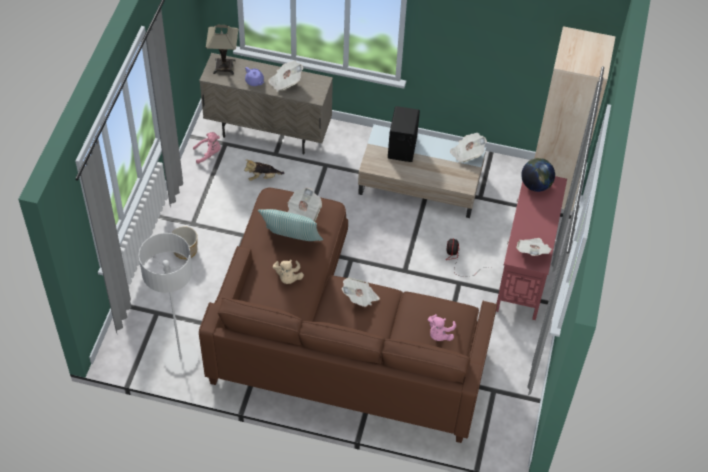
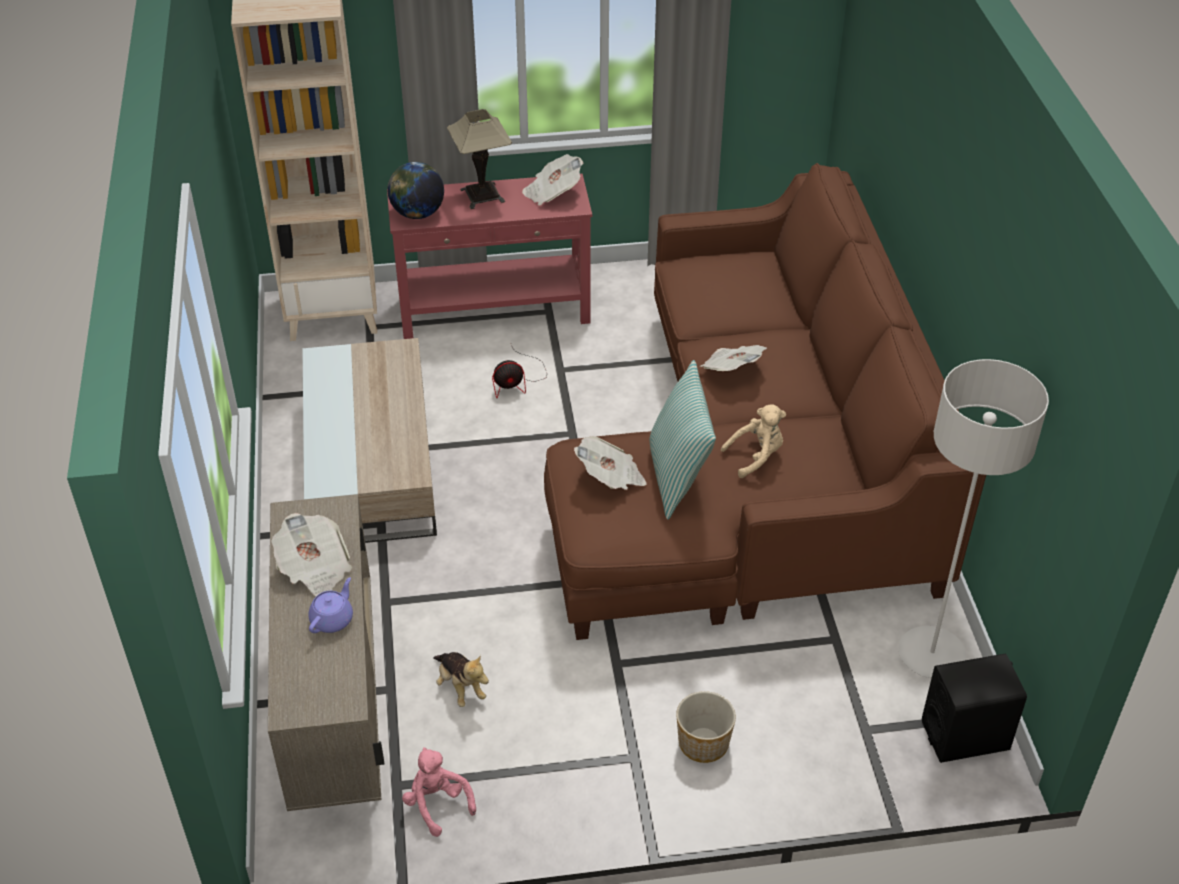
camera: 110 degrees left, 10 degrees down
table lamp [206,25,238,75] -> table lamp moved to [447,109,512,209]
black speaker [388,106,420,162] -> black speaker moved to [922,654,1027,763]
pink plush toy [428,314,456,341] -> none
newspaper [450,133,487,163] -> none

